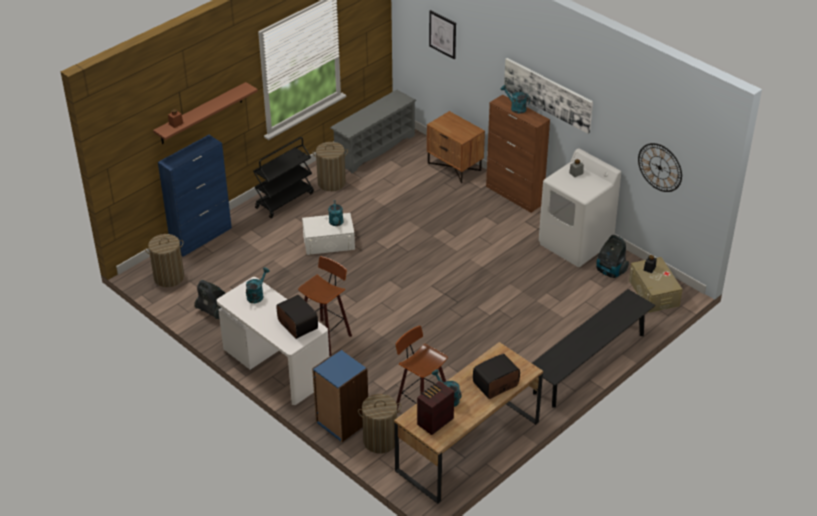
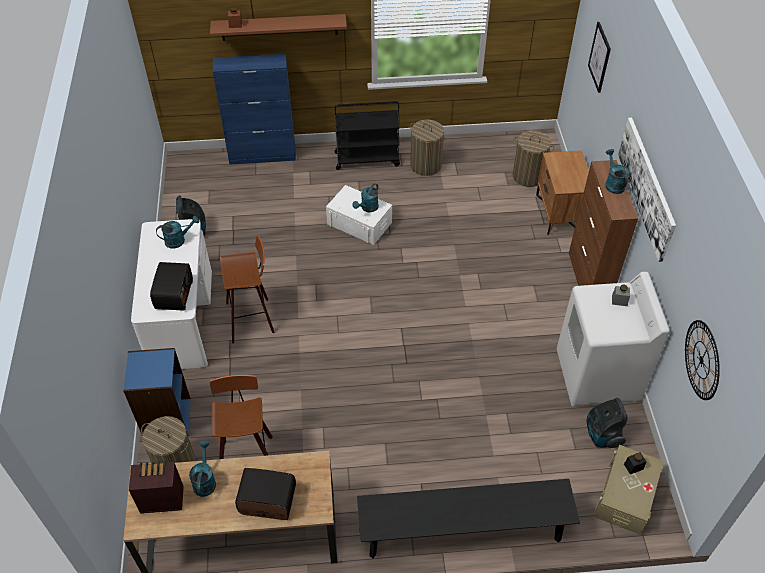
camera: 40 degrees right, 10 degrees up
laundry basket [145,234,184,287] -> laundry basket moved to [513,130,554,187]
grey shoe rack [330,90,417,174] -> none

